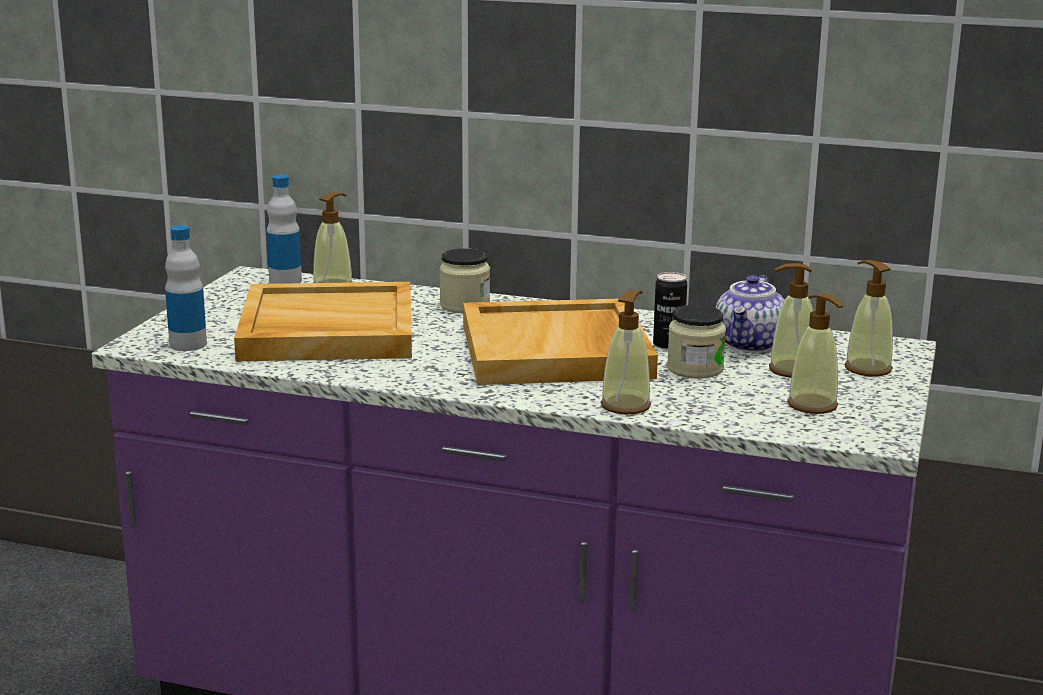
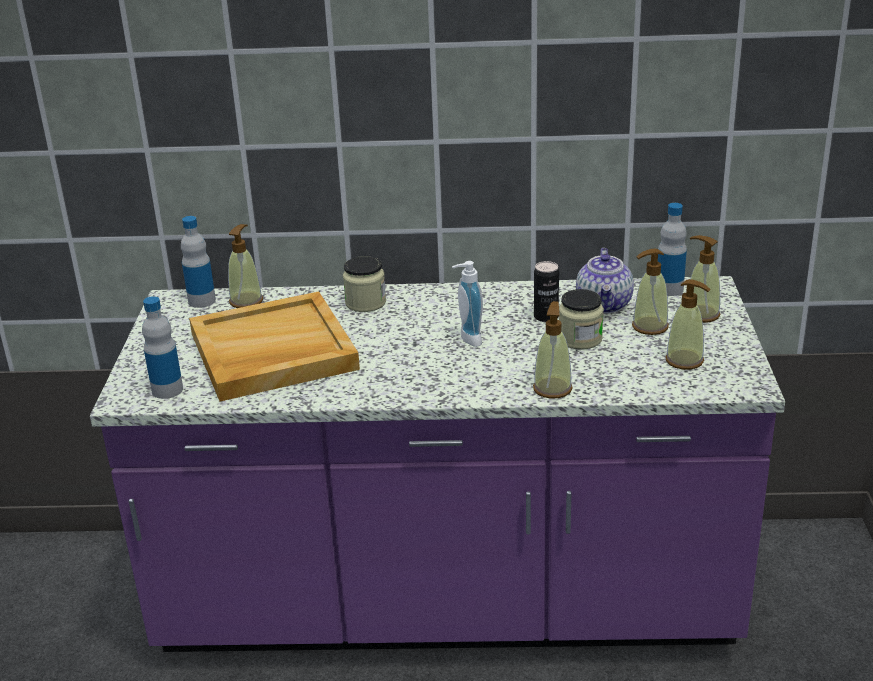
camera: 15 degrees left, 10 degrees up
beige tray [463,299,658,385] -> soap dispenser [452,261,483,347]
none -> bottle [658,203,687,296]

